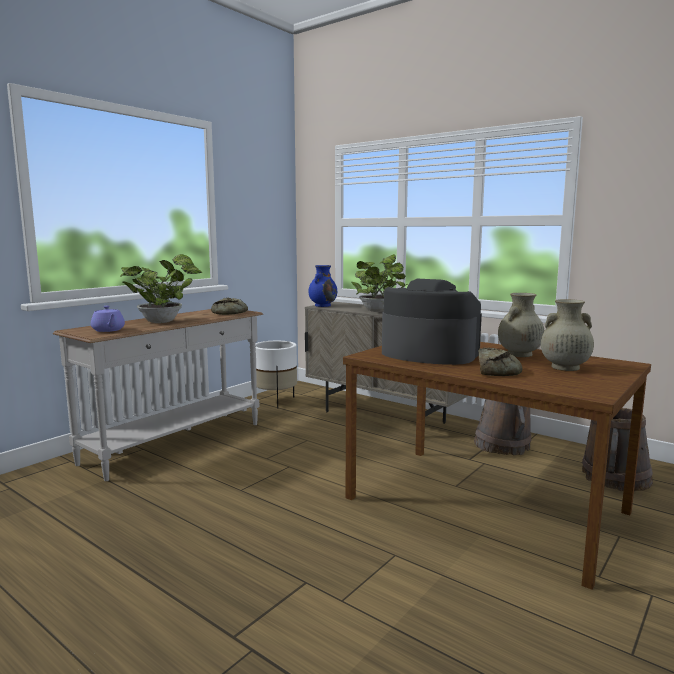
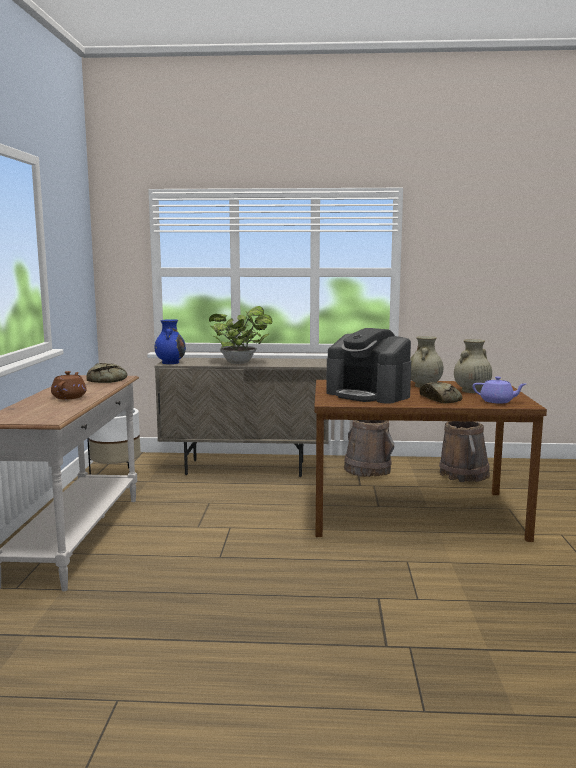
camera: 35 degrees left, 0 degrees up
purple teapot [91,306,125,332] -> purple teapot moved to [472,377,526,403]
potted plant [120,254,202,323] -> brown teapot [51,371,87,399]
coffee machine [382,279,482,365] -> coffee machine turned 135 degrees counterclockwise [326,328,411,404]

